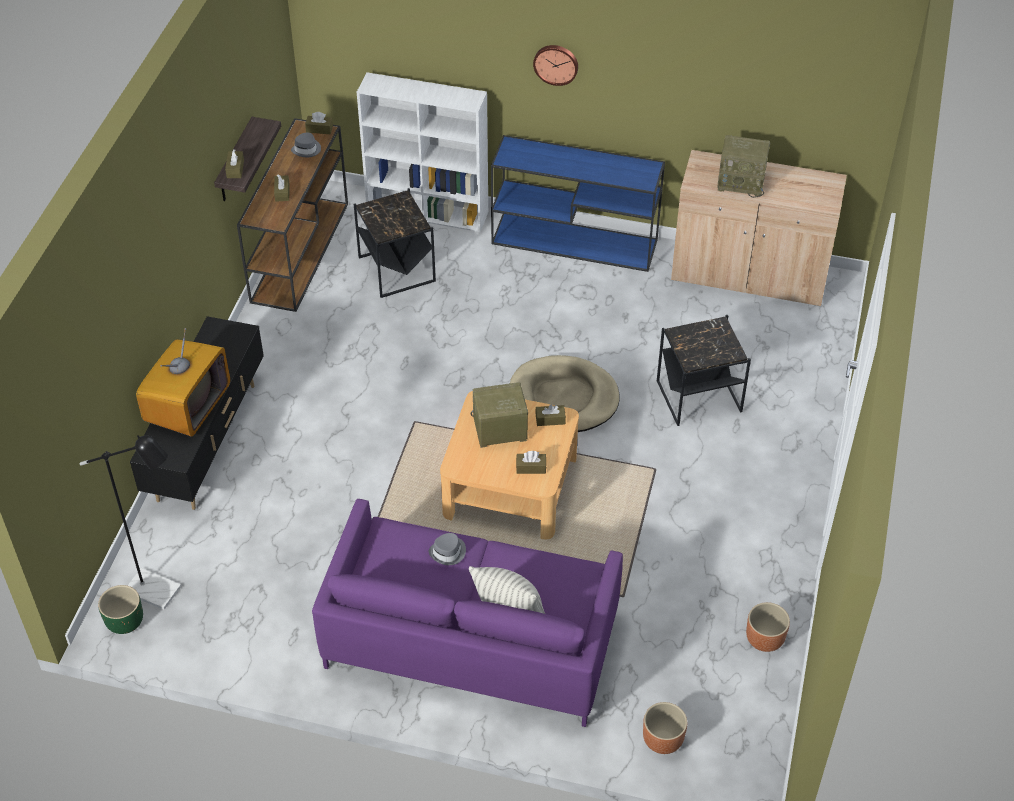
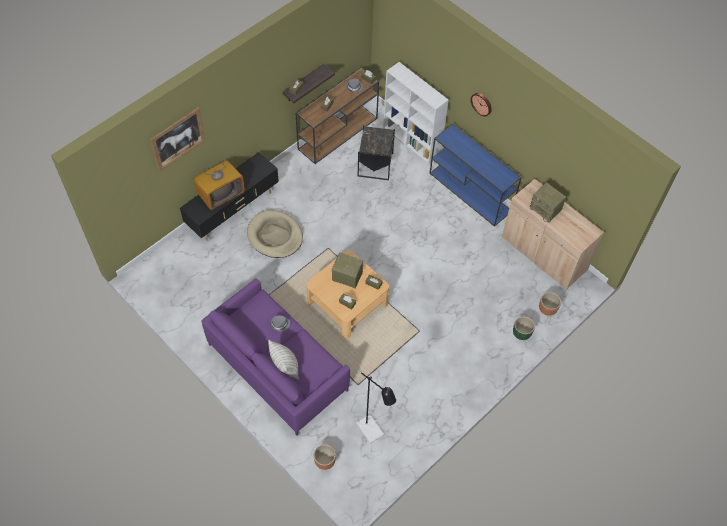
camera: 30 degrees right, 10 degrees up
black floor lamp [79,435,181,610] -> black floor lamp moved to [356,370,396,443]
green planter [98,585,143,634] -> green planter moved to [513,316,535,340]
beige dog bed [510,355,620,432] -> beige dog bed moved to [247,210,303,258]
black side table [657,315,751,426] -> none
brown planter [746,602,790,652] -> brown planter moved to [539,292,561,316]
none -> picture [150,107,206,172]

